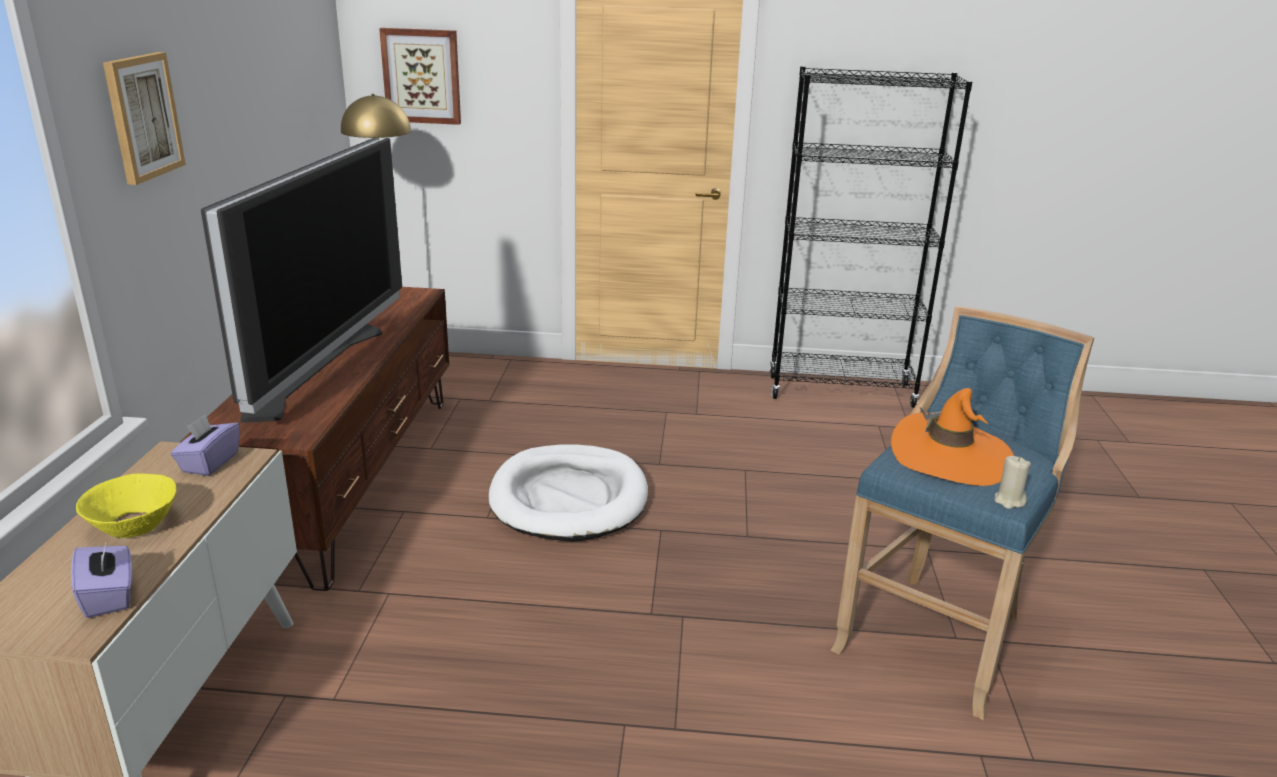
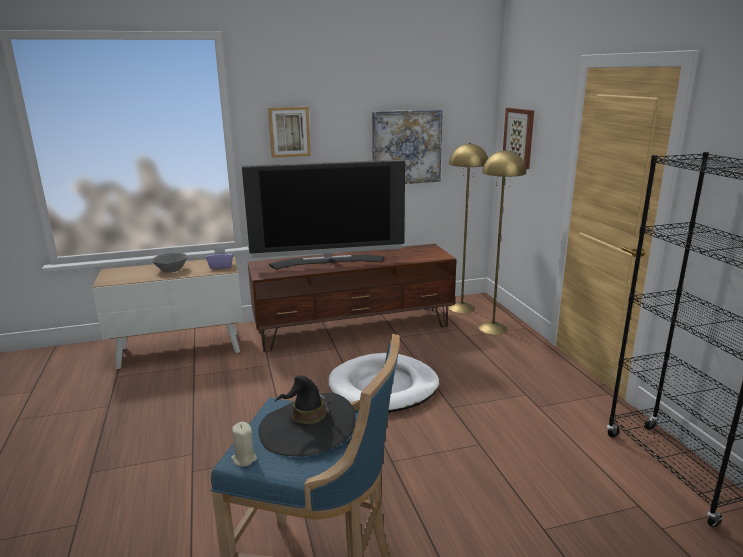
camera: 70 degrees right, 5 degrees down
purple tissue box [71,538,132,618] -> none
yellow bowl [76,473,176,538] -> grey bowl [152,253,187,272]
orange hat [891,388,1014,486] -> black hat [259,375,356,456]
none -> picture [372,109,443,184]
none -> yellow floor lamp [478,149,526,335]

